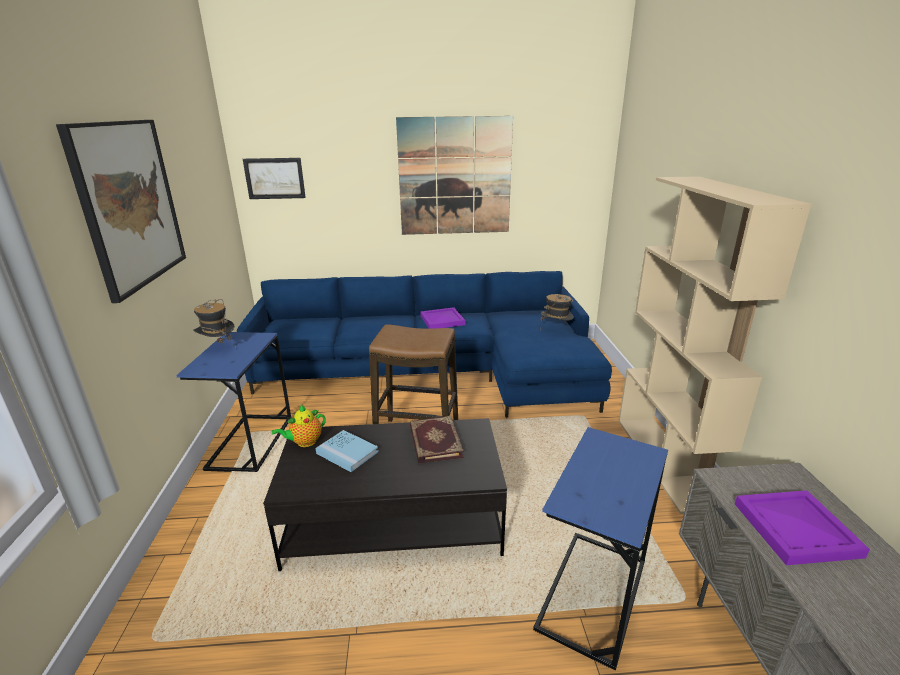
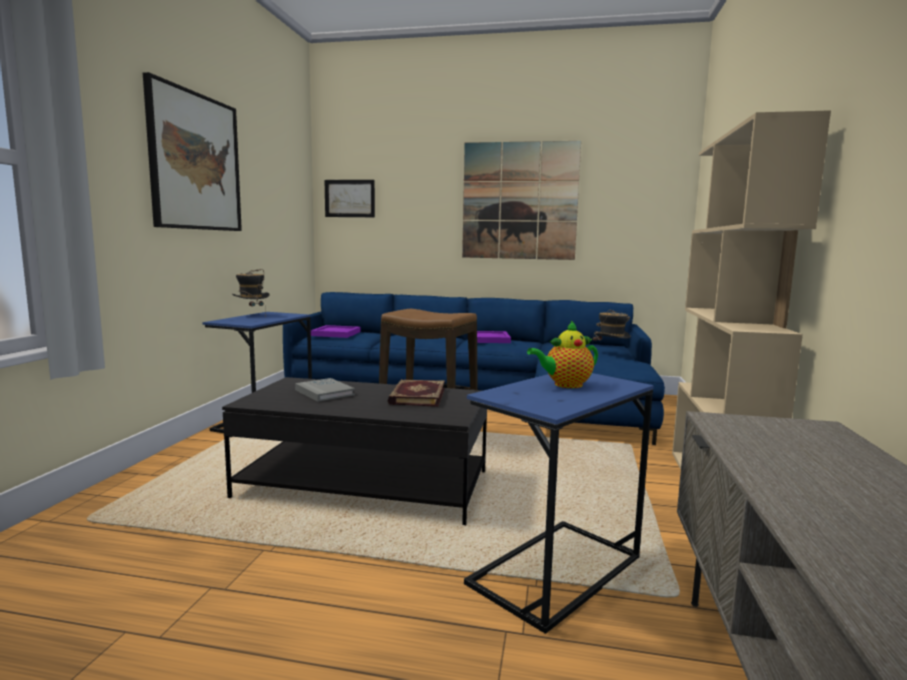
camera: 15 degrees right, 15 degrees down
teapot [272,405,326,447] -> teapot moved to [527,321,598,388]
blue book [316,430,379,472] -> grey book [295,378,355,402]
purple tray [735,490,870,565] -> purple tray moved to [311,325,361,338]

